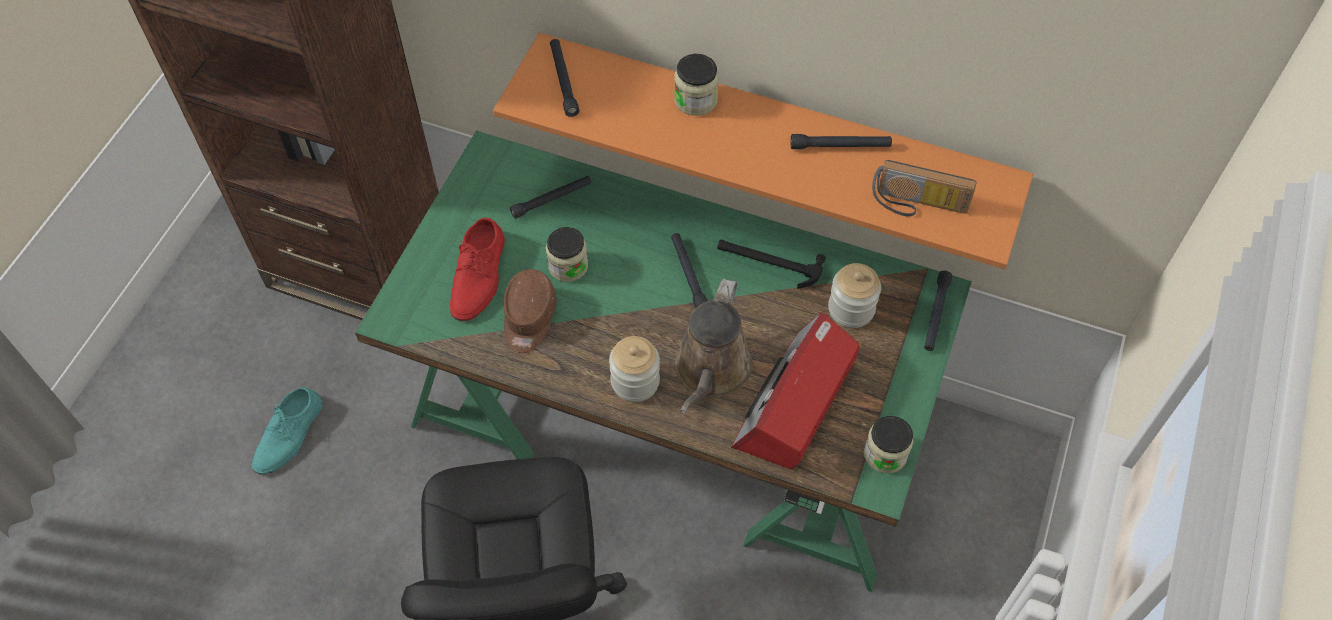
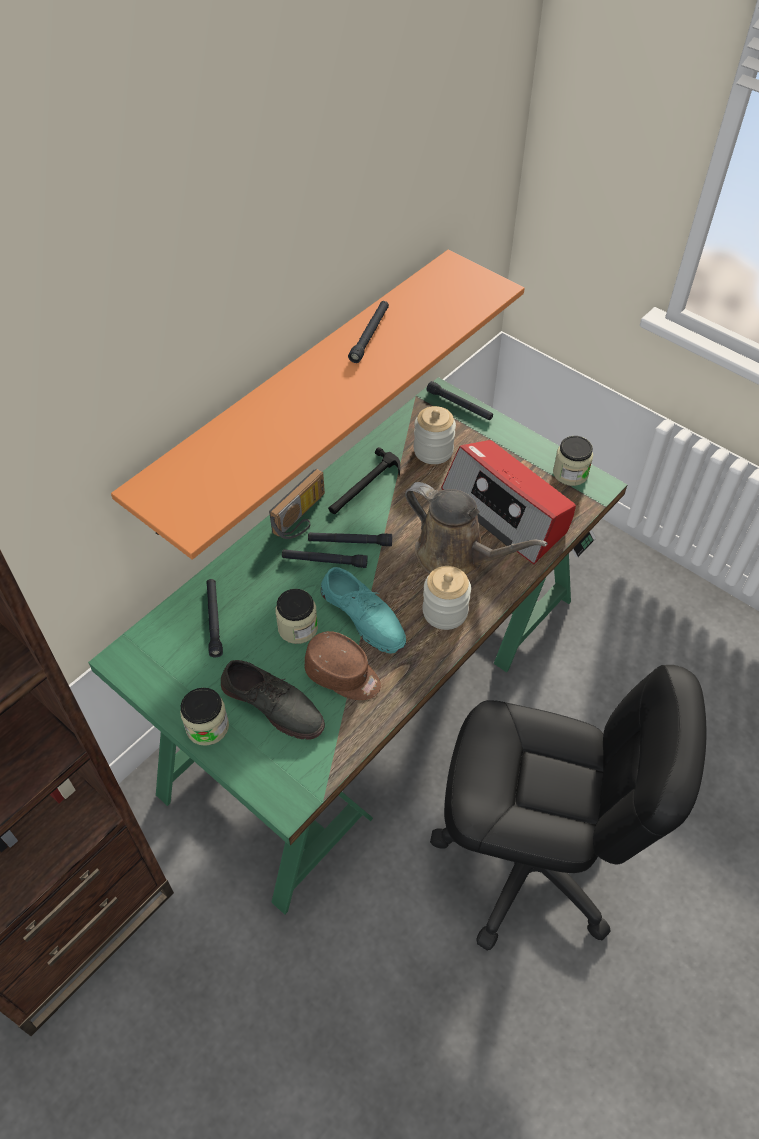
camera: 70 degrees left, 5 degrees down
turquoise shoe [252,387,323,475] -> turquoise shoe moved to [321,567,406,654]
red shoe [450,218,505,321] -> grey shoe [221,660,325,740]
black flashlight [550,39,579,117] -> black flashlight moved to [282,549,368,568]
jar [674,54,719,116] -> jar moved to [180,688,229,746]
radio [872,160,977,217] -> radio moved to [269,469,325,539]

